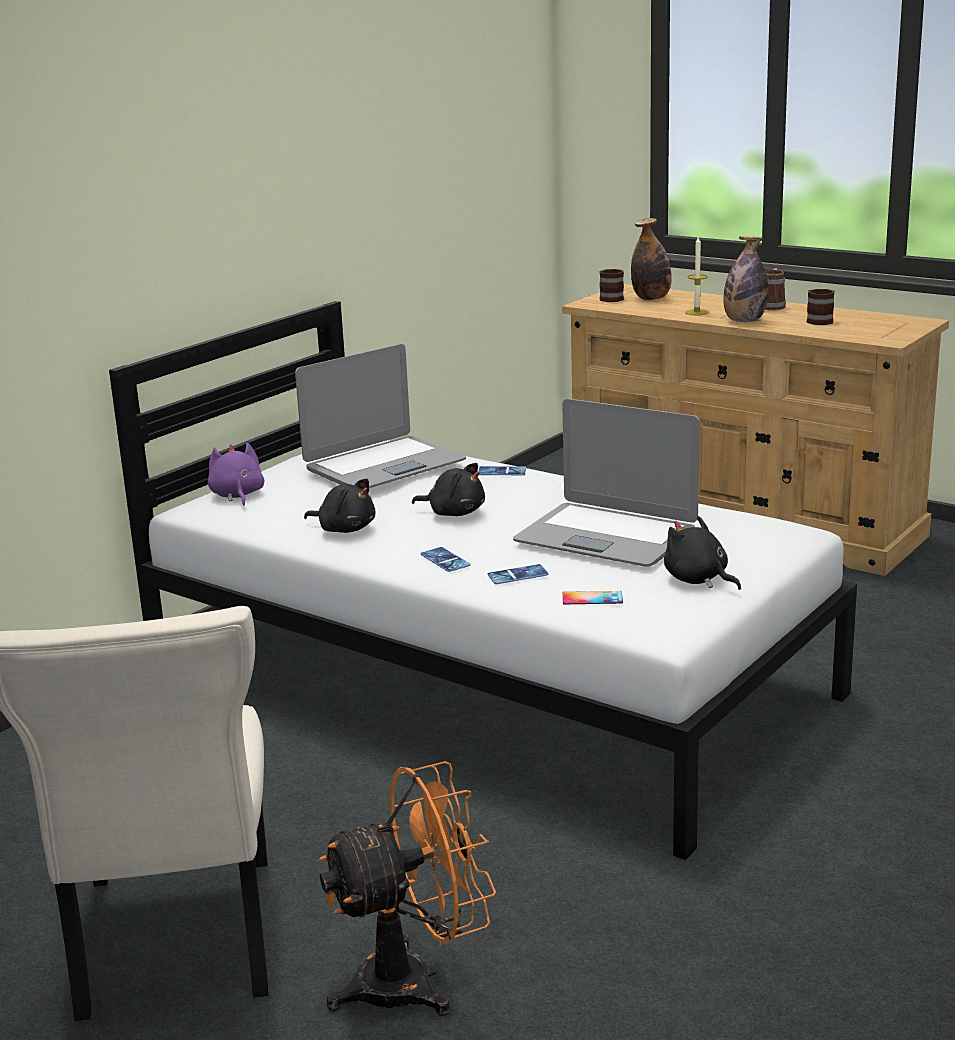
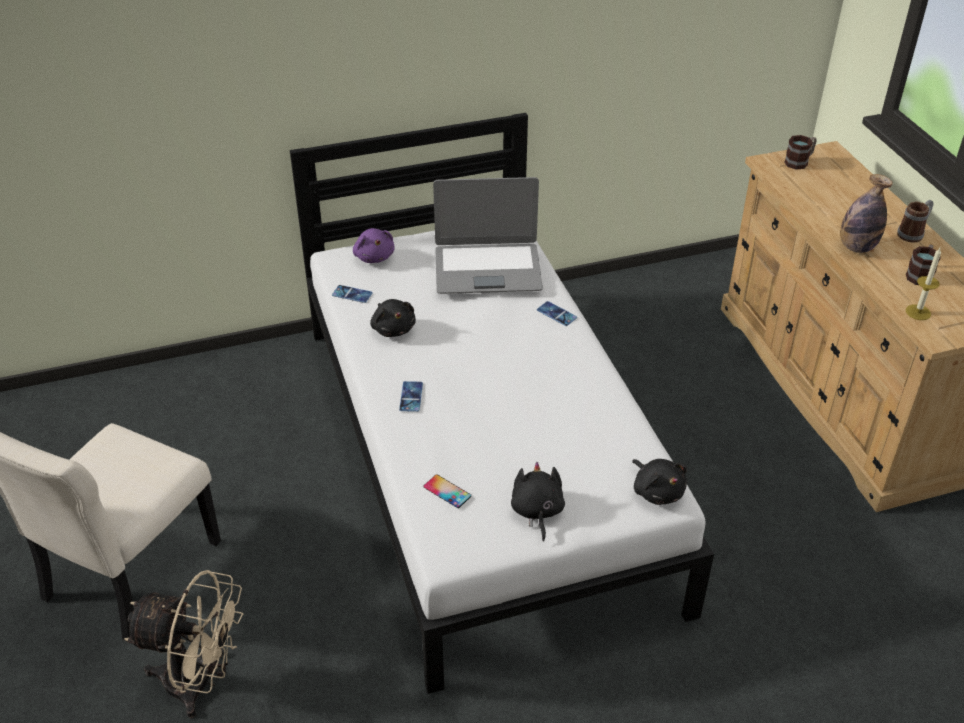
camera: 35 degrees right, 20 degrees up
purple plush toy [208,443,265,506] -> purple plush toy turned 135 degrees clockwise [353,228,395,263]
orange fan [319,761,496,1016] -> beige fan [124,570,243,718]
black plush toy [412,463,485,516] -> black plush toy moved to [632,459,687,505]
phone [488,564,549,584] -> phone moved to [332,285,373,303]
laptop [513,399,700,567] -> none
bottle [631,218,672,300] -> none
candle [685,237,709,315] -> candle moved to [906,248,941,320]

